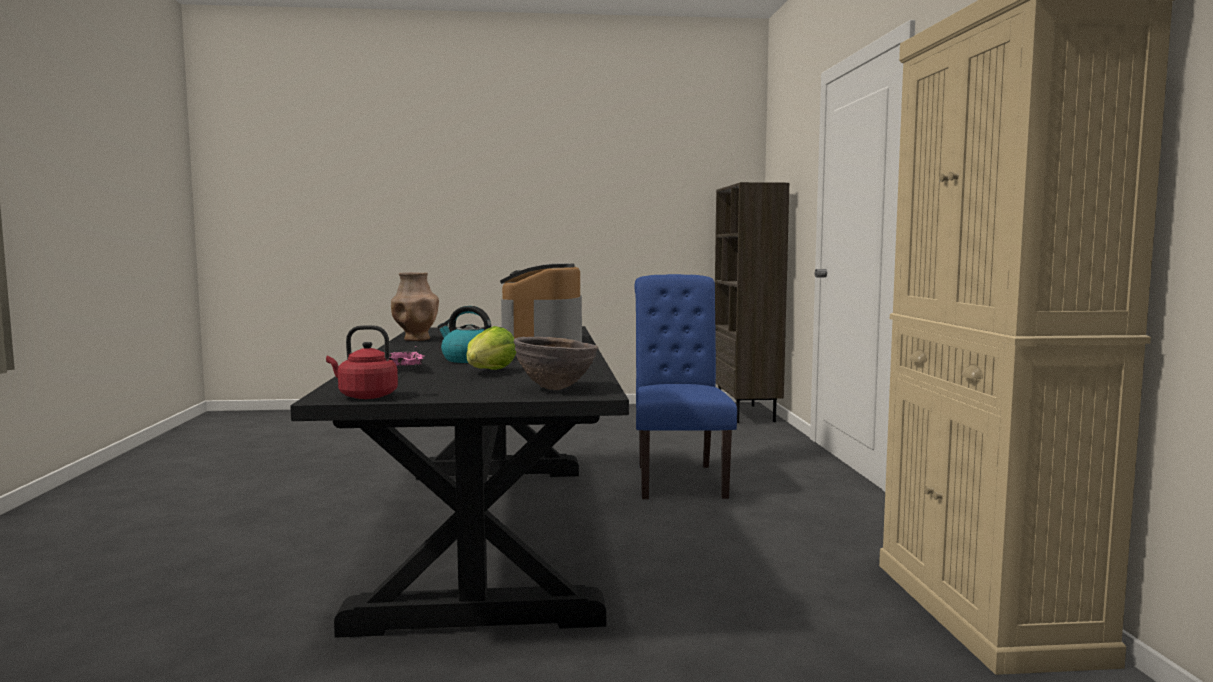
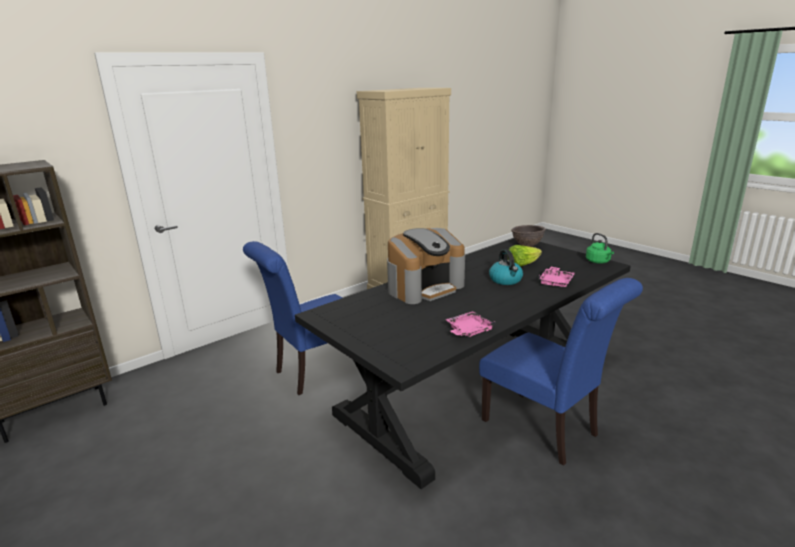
camera: 125 degrees left, 15 degrees up
red kettle [326,325,398,399] -> green kettle [586,233,614,264]
brown vase [391,272,439,341] -> pink tray [446,311,496,337]
none -> blue chair [479,278,643,466]

